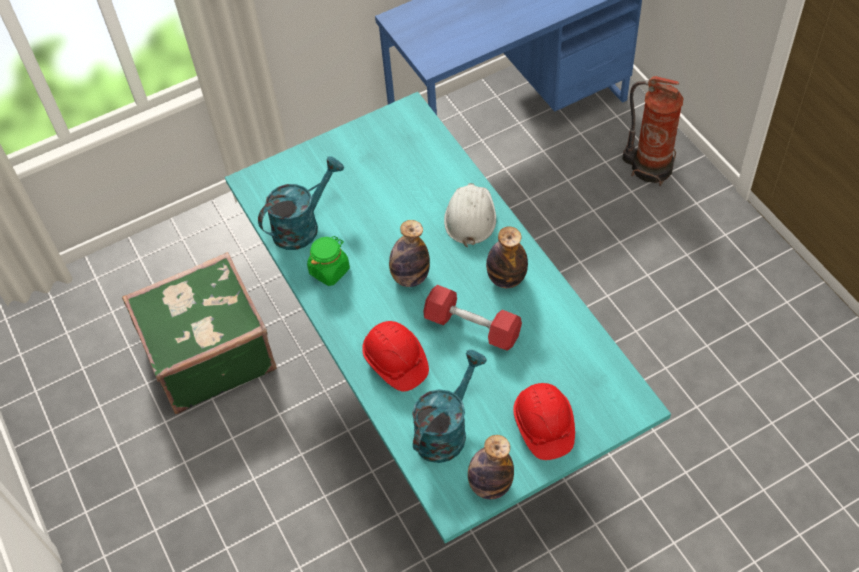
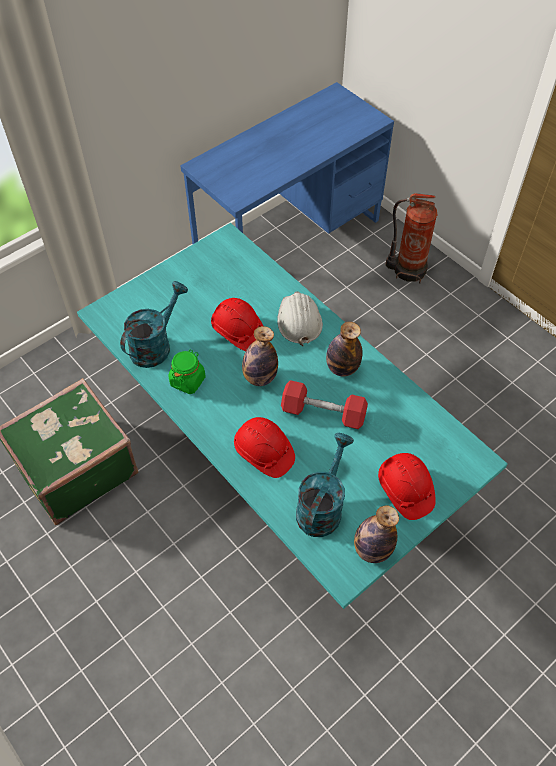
camera: 15 degrees left, 0 degrees up
none -> red hard hat [211,298,263,351]

